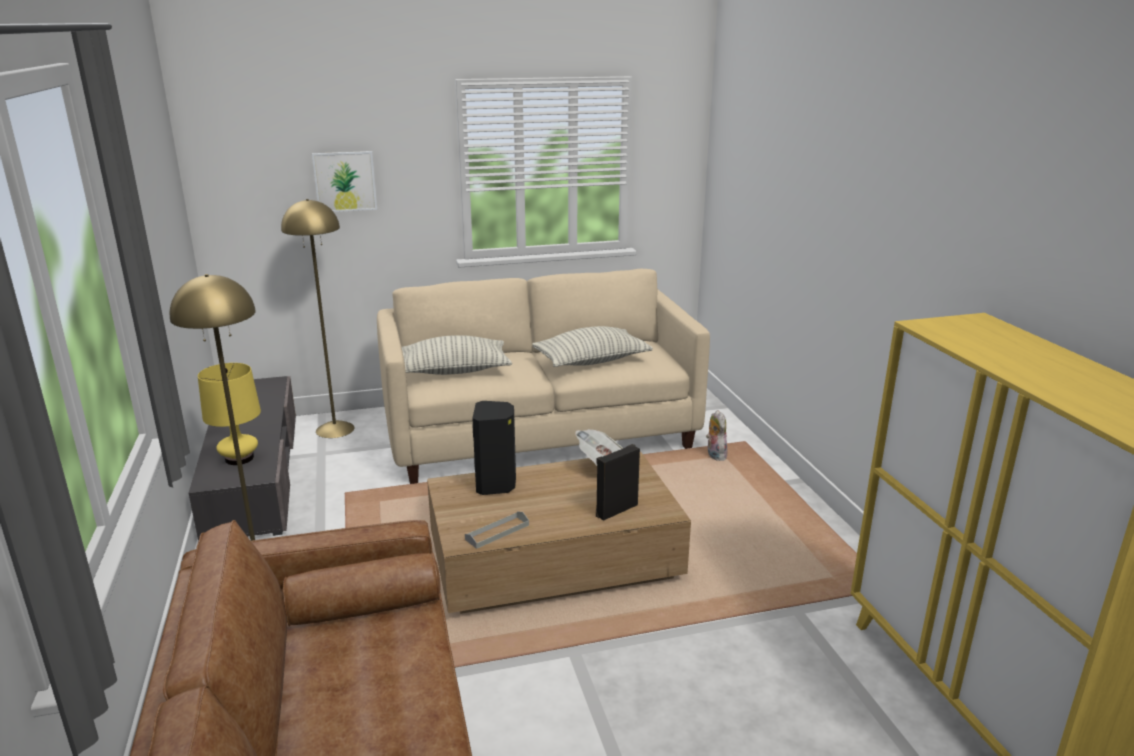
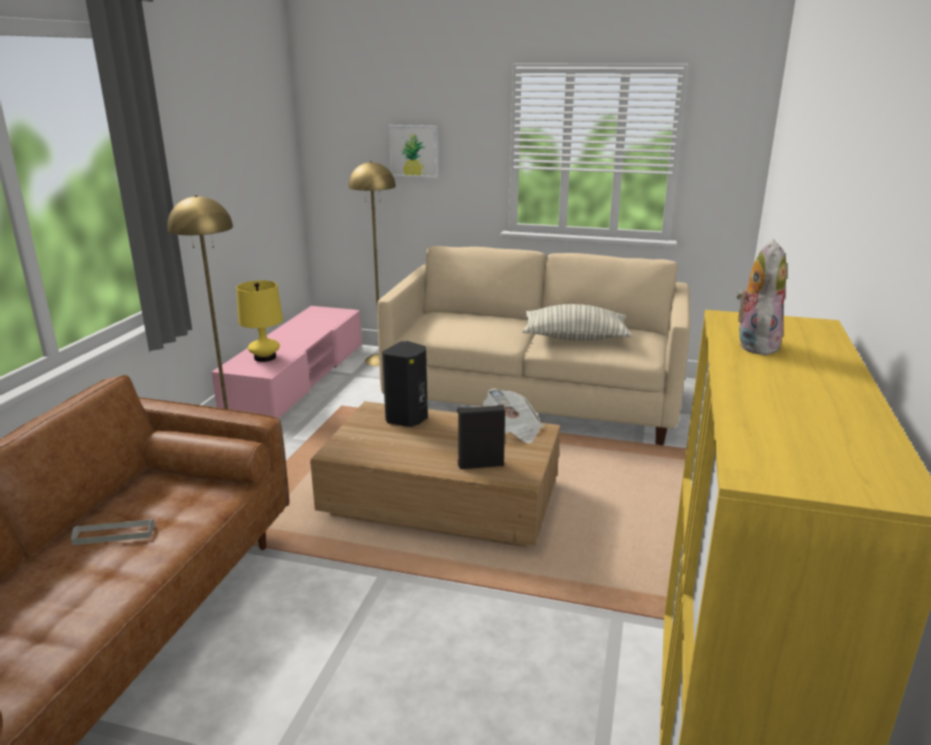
camera: 30 degrees right, 0 degrees up
grey tv stand [189,376,296,542] -> pink tv stand [212,306,362,419]
pillow [402,335,512,375] -> none
grey tray [465,512,529,549] -> grey tray moved to [71,518,155,545]
plush toy [706,410,728,461] -> plush toy moved to [736,239,787,355]

